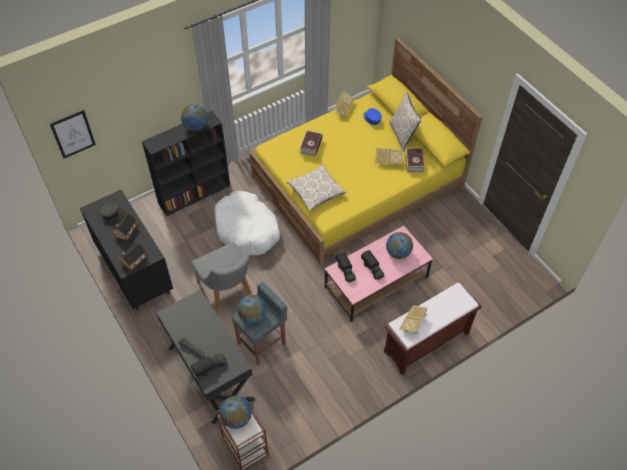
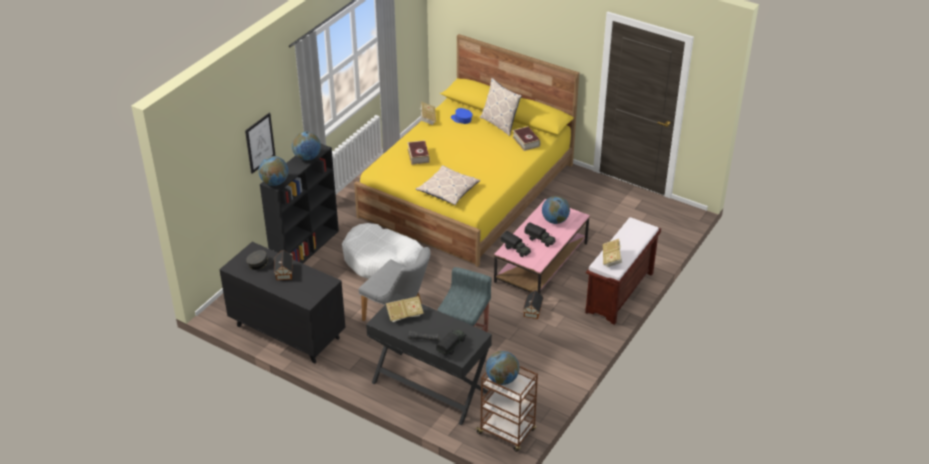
camera: 25 degrees left, 15 degrees down
picture [50,110,96,159] -> picture moved to [245,113,275,174]
toy house [118,243,147,270] -> toy house moved to [523,290,544,319]
globe [238,295,267,324] -> globe moved to [259,156,288,186]
book [375,148,403,166] -> book moved to [386,296,424,322]

